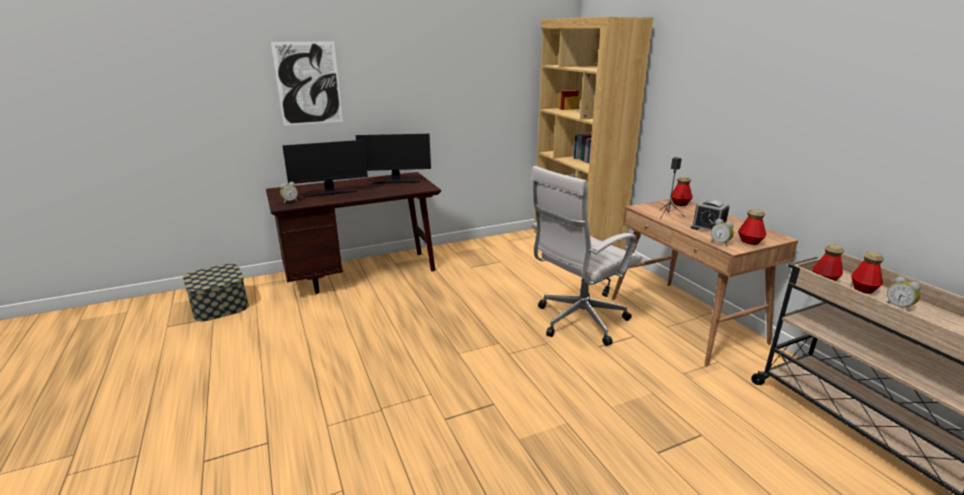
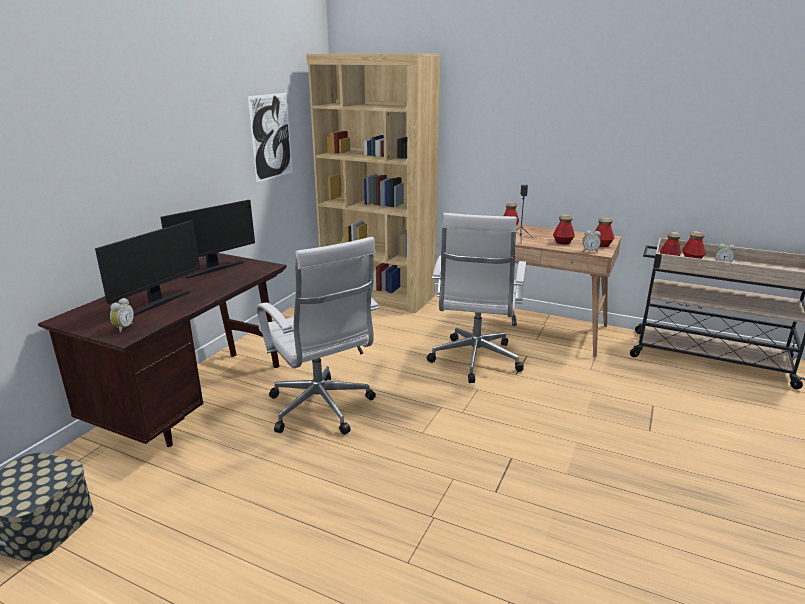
camera: 40 degrees left, 0 degrees up
picture [271,42,343,126] -> picture moved to [247,93,292,183]
alarm clock [691,200,729,231] -> bottle [553,215,575,244]
none -> white office chair [257,237,379,435]

